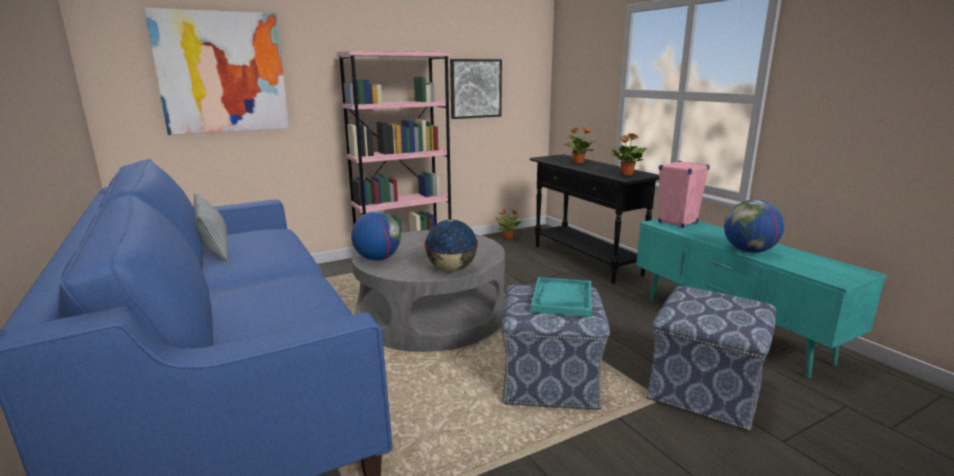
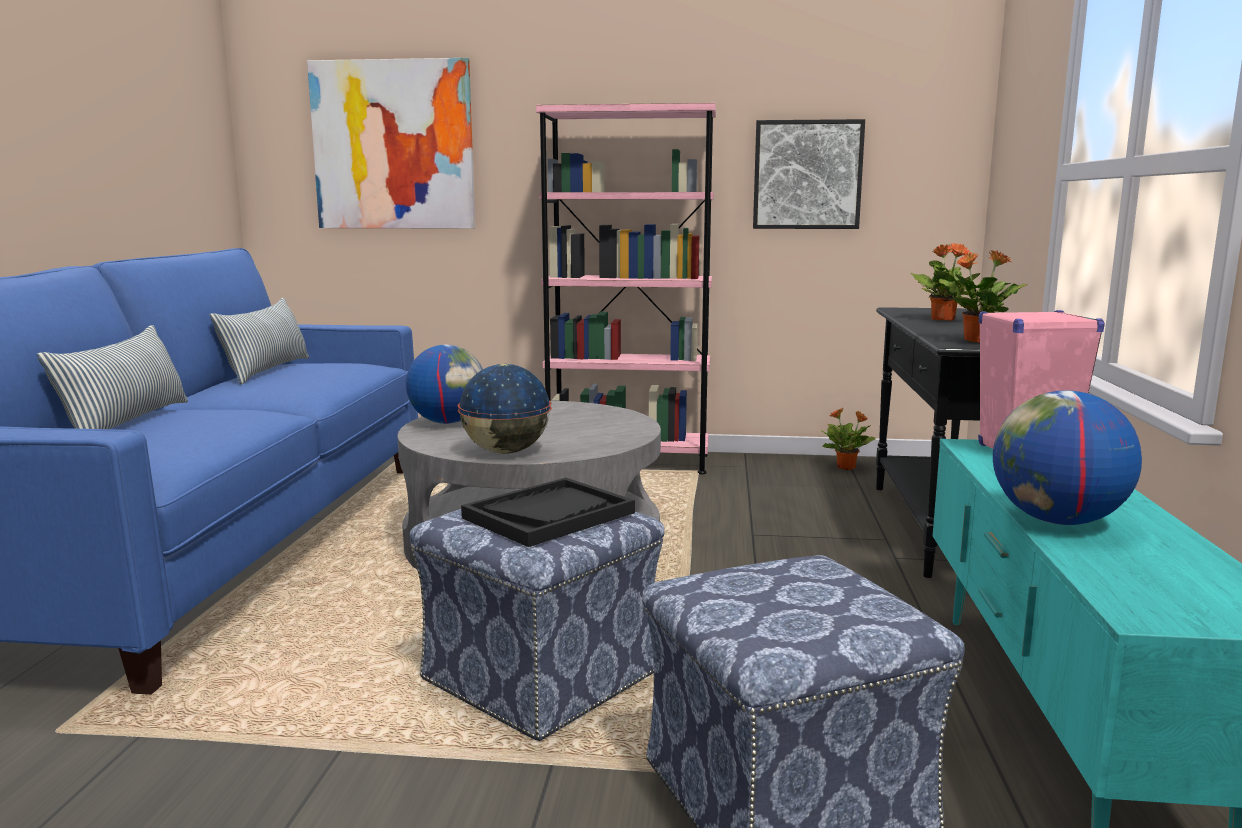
camera: 35 degrees right, 5 degrees down
turquoise tray [531,277,592,317] -> black tray [461,478,635,547]
none -> pillow [37,325,188,429]

